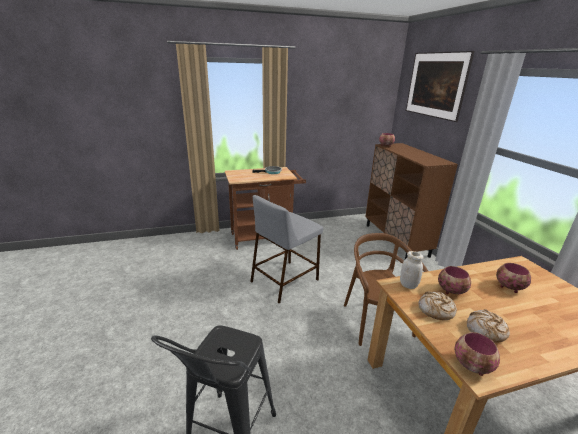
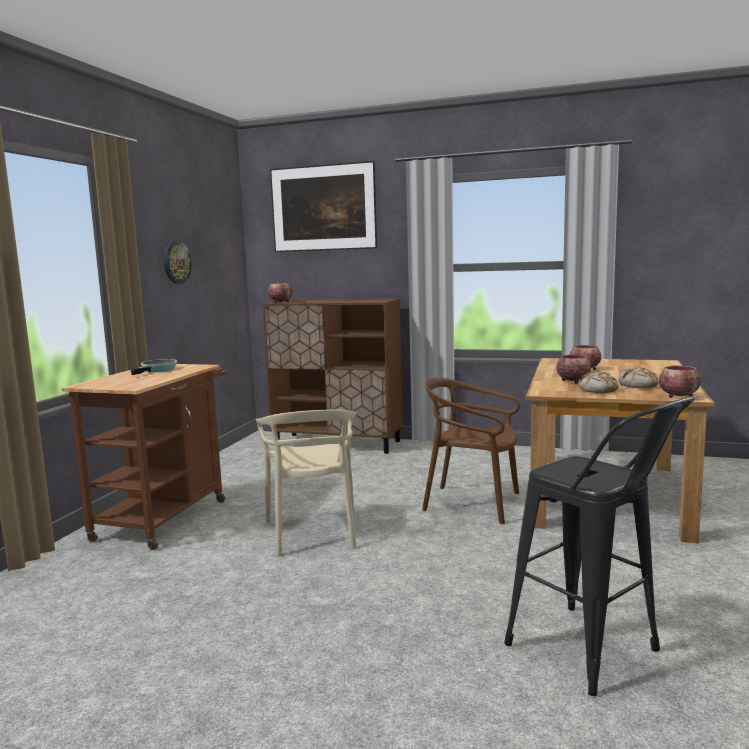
camera: 55 degrees left, 15 degrees down
grey stool [250,195,323,303] -> beige chair [256,409,357,556]
white jar [400,251,423,289] -> none
none -> wall clock [164,241,192,284]

